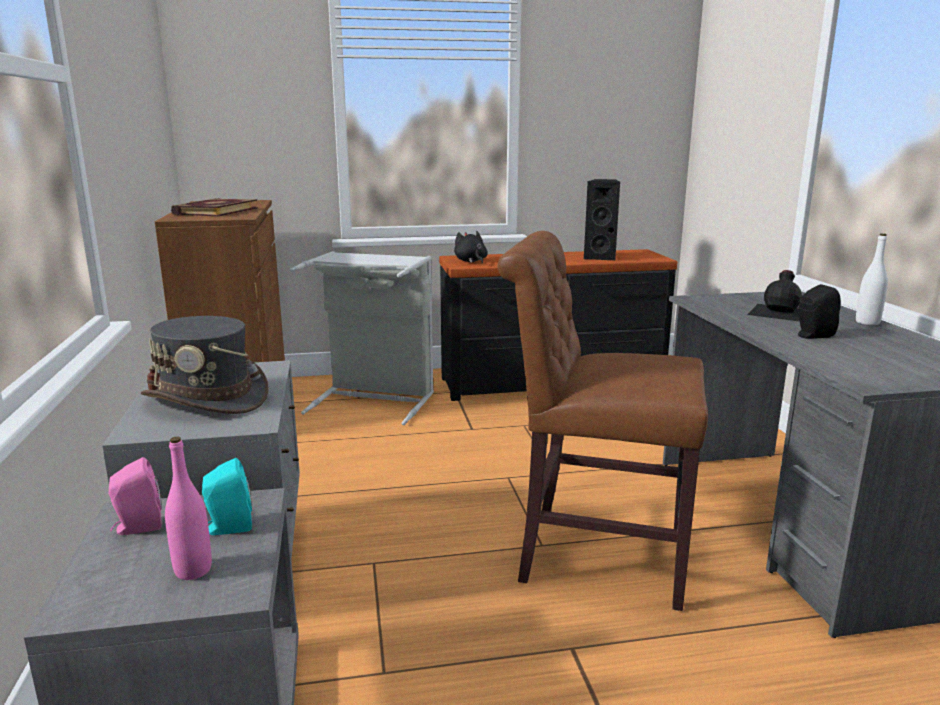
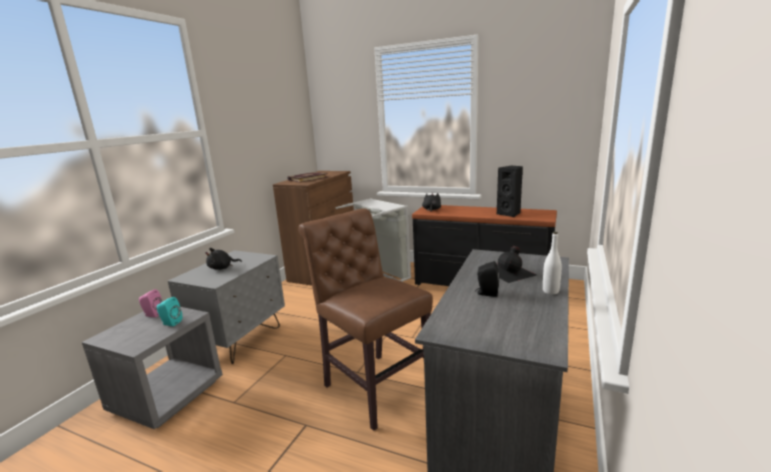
camera: 35 degrees right, 0 degrees up
grey hat [141,316,269,414] -> black plush toy [205,248,242,270]
pink bottle [165,437,212,580] -> none

